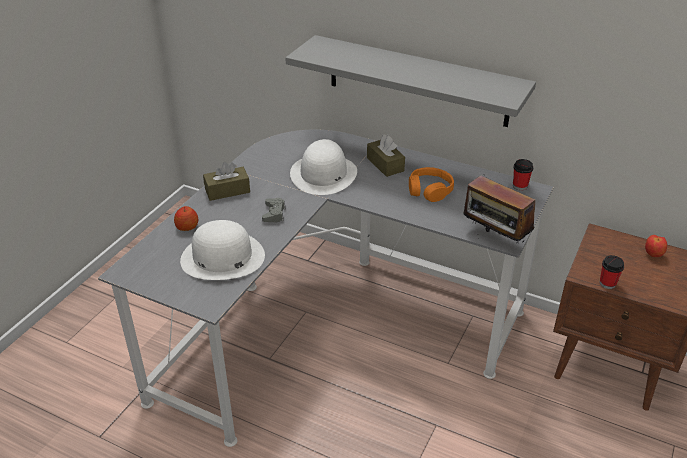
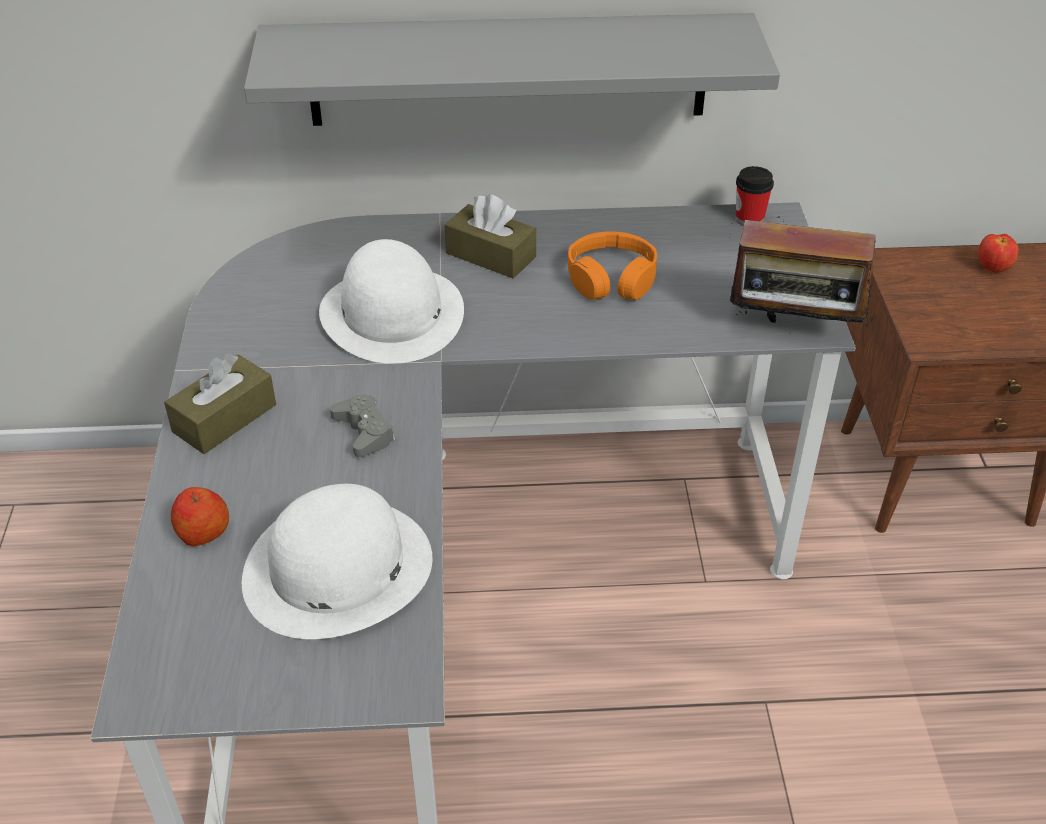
camera: 30 degrees left, 5 degrees up
cup [600,255,624,289] -> none

